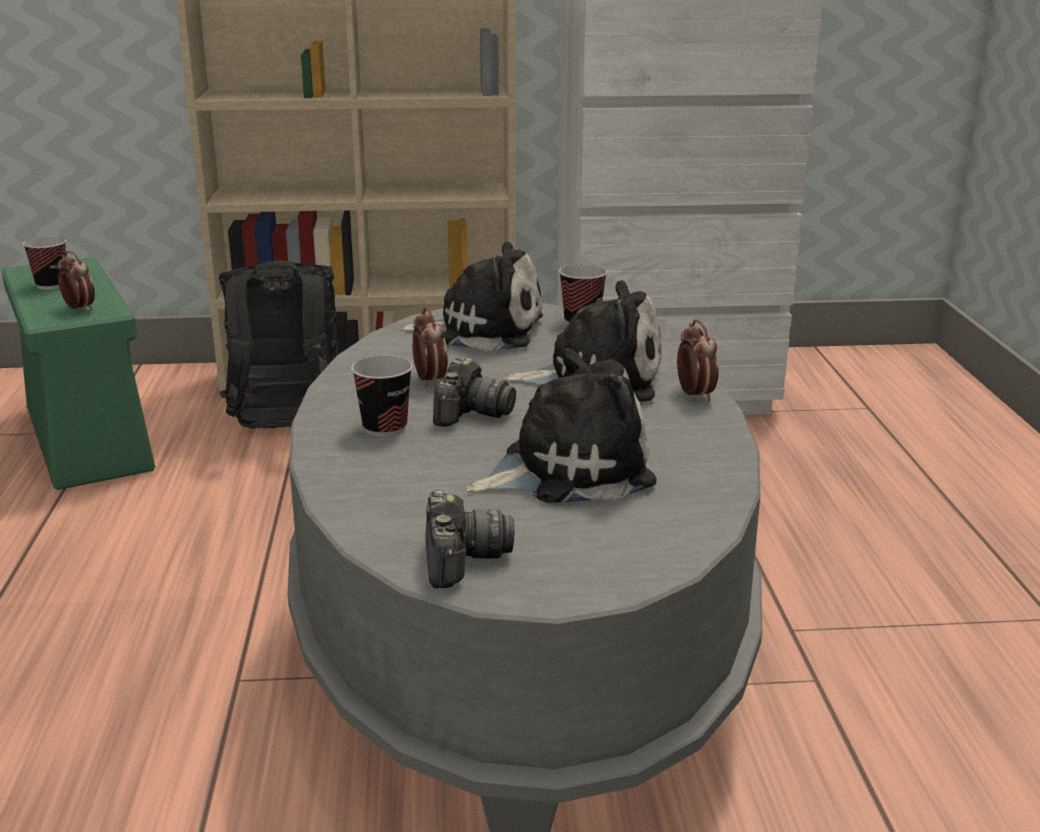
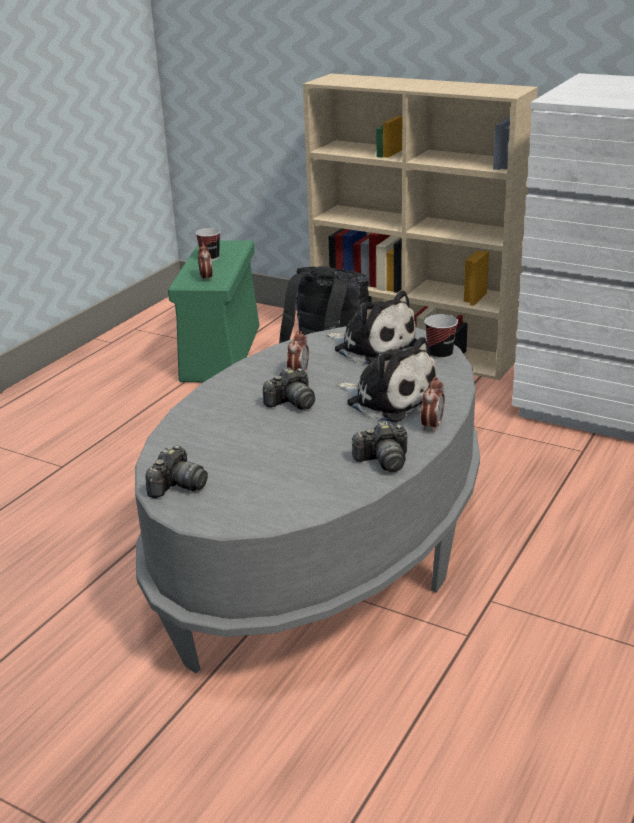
camera: 35 degrees right, 5 degrees up
cup [351,355,413,437] -> none
plush toy [466,348,657,503] -> none
none -> camera [352,422,407,472]

